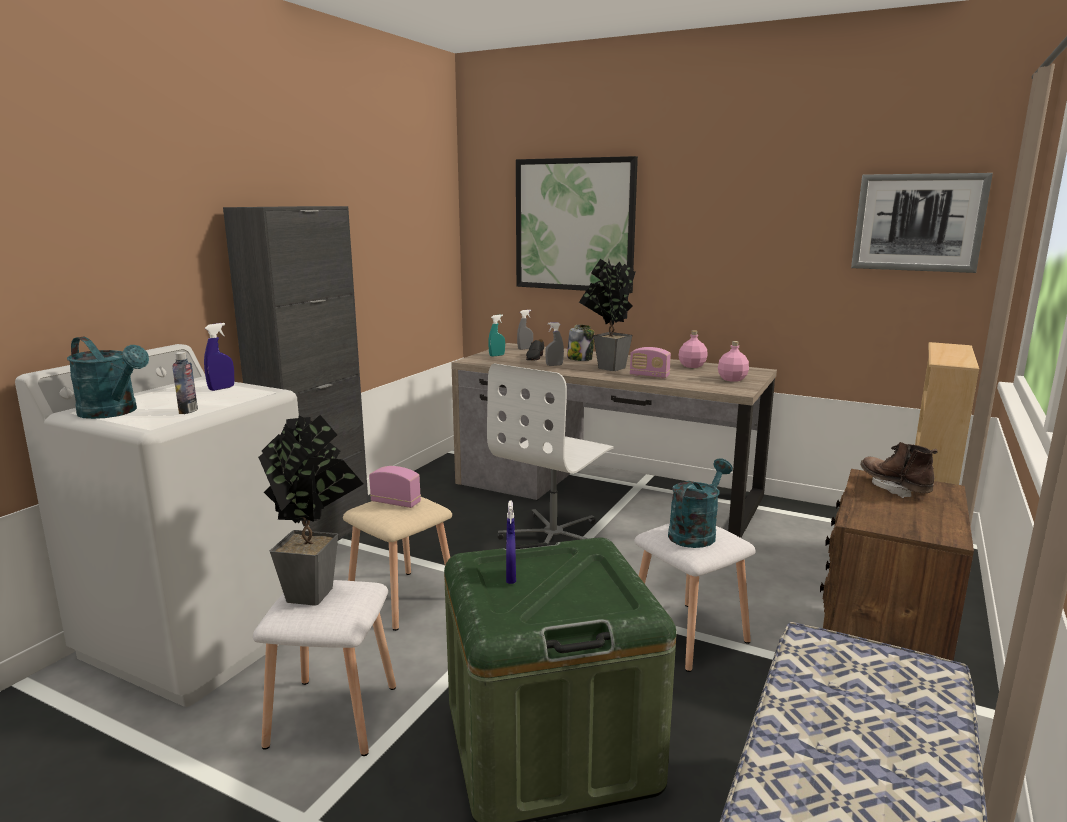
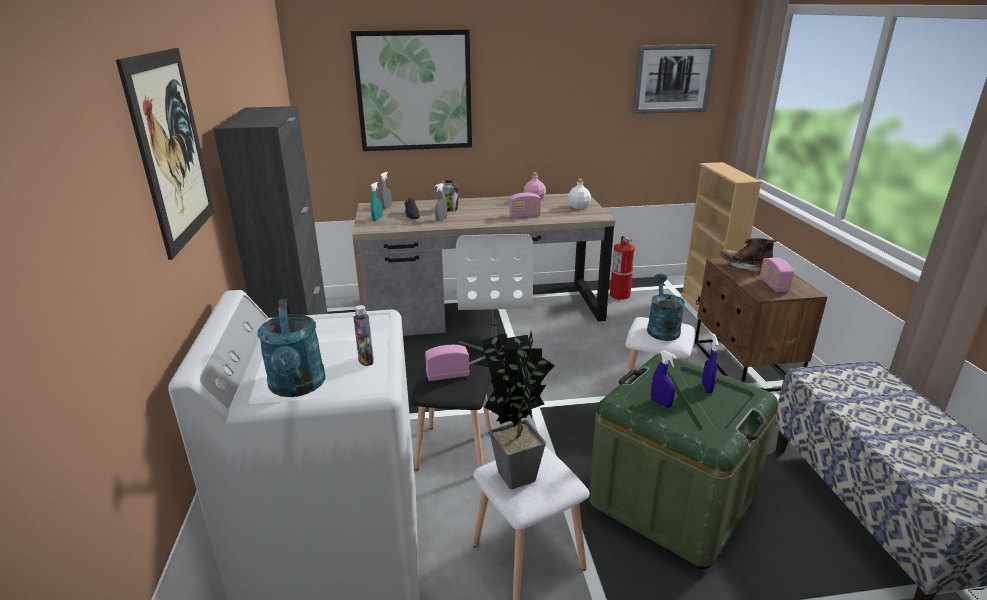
camera: 35 degrees left, 10 degrees up
turquoise watering can [67,337,149,419] -> turquoise watering can turned 75 degrees clockwise [258,299,325,397]
blue spray bottle [204,323,234,391] -> blue spray bottle moved to [702,334,719,394]
beige stool [343,497,452,631] -> black stool [411,365,492,470]
potted plant [579,259,636,371] -> none
pink bottle [718,341,749,382] -> white bottle [568,179,591,209]
none -> picture [116,48,215,260]
none -> fire extinguisher [610,236,635,300]
none -> radio [760,258,794,292]

